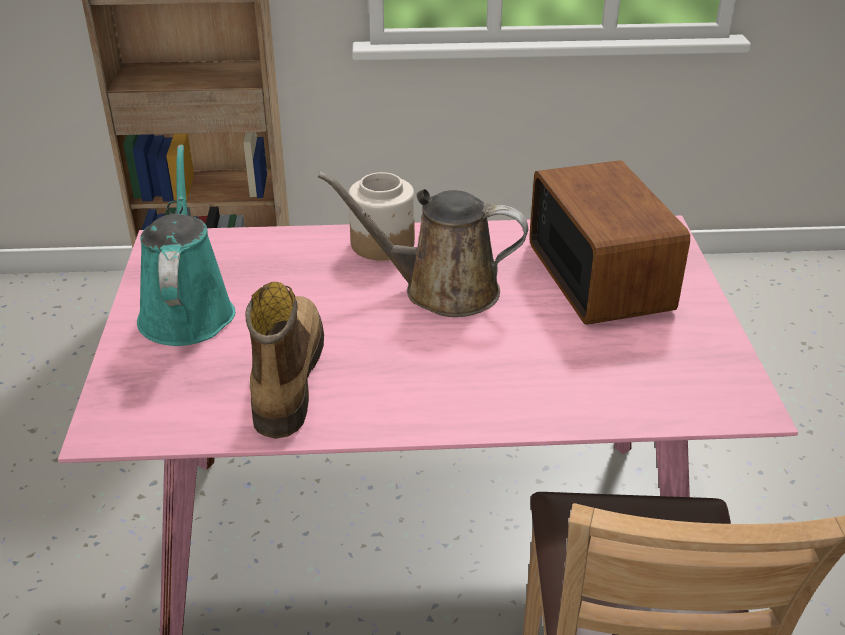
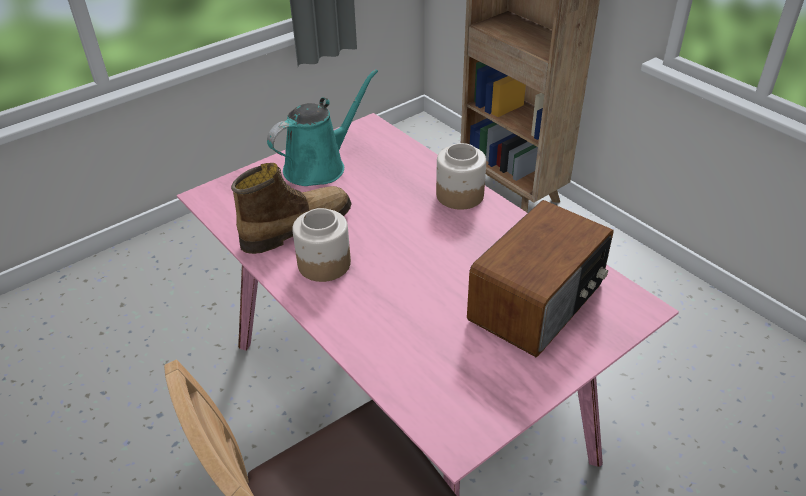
camera: 55 degrees right, 5 degrees up
brown watering can [318,172,528,317] -> none
none -> jar [292,208,351,282]

